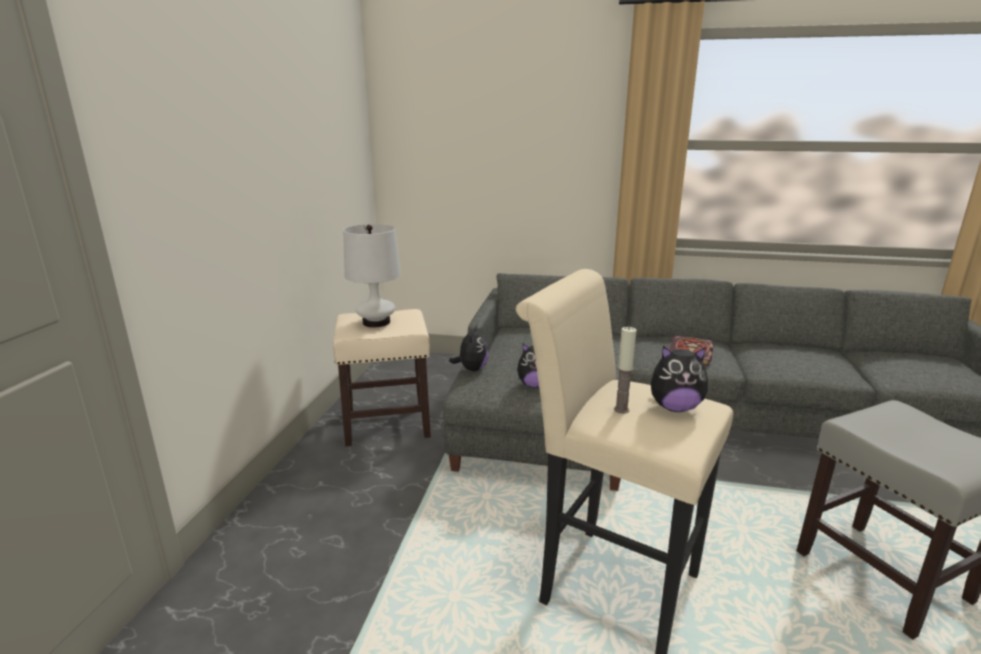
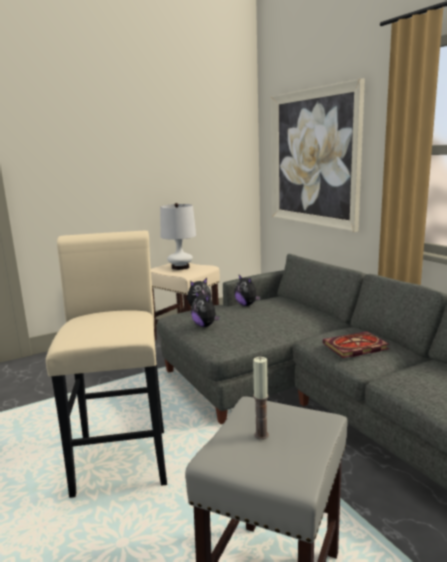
camera: 50 degrees right, 5 degrees down
candle [614,327,636,414] -> candle moved to [253,357,269,440]
plush toy [651,346,708,412] -> plush toy moved to [234,275,261,306]
none -> picture [271,78,365,232]

